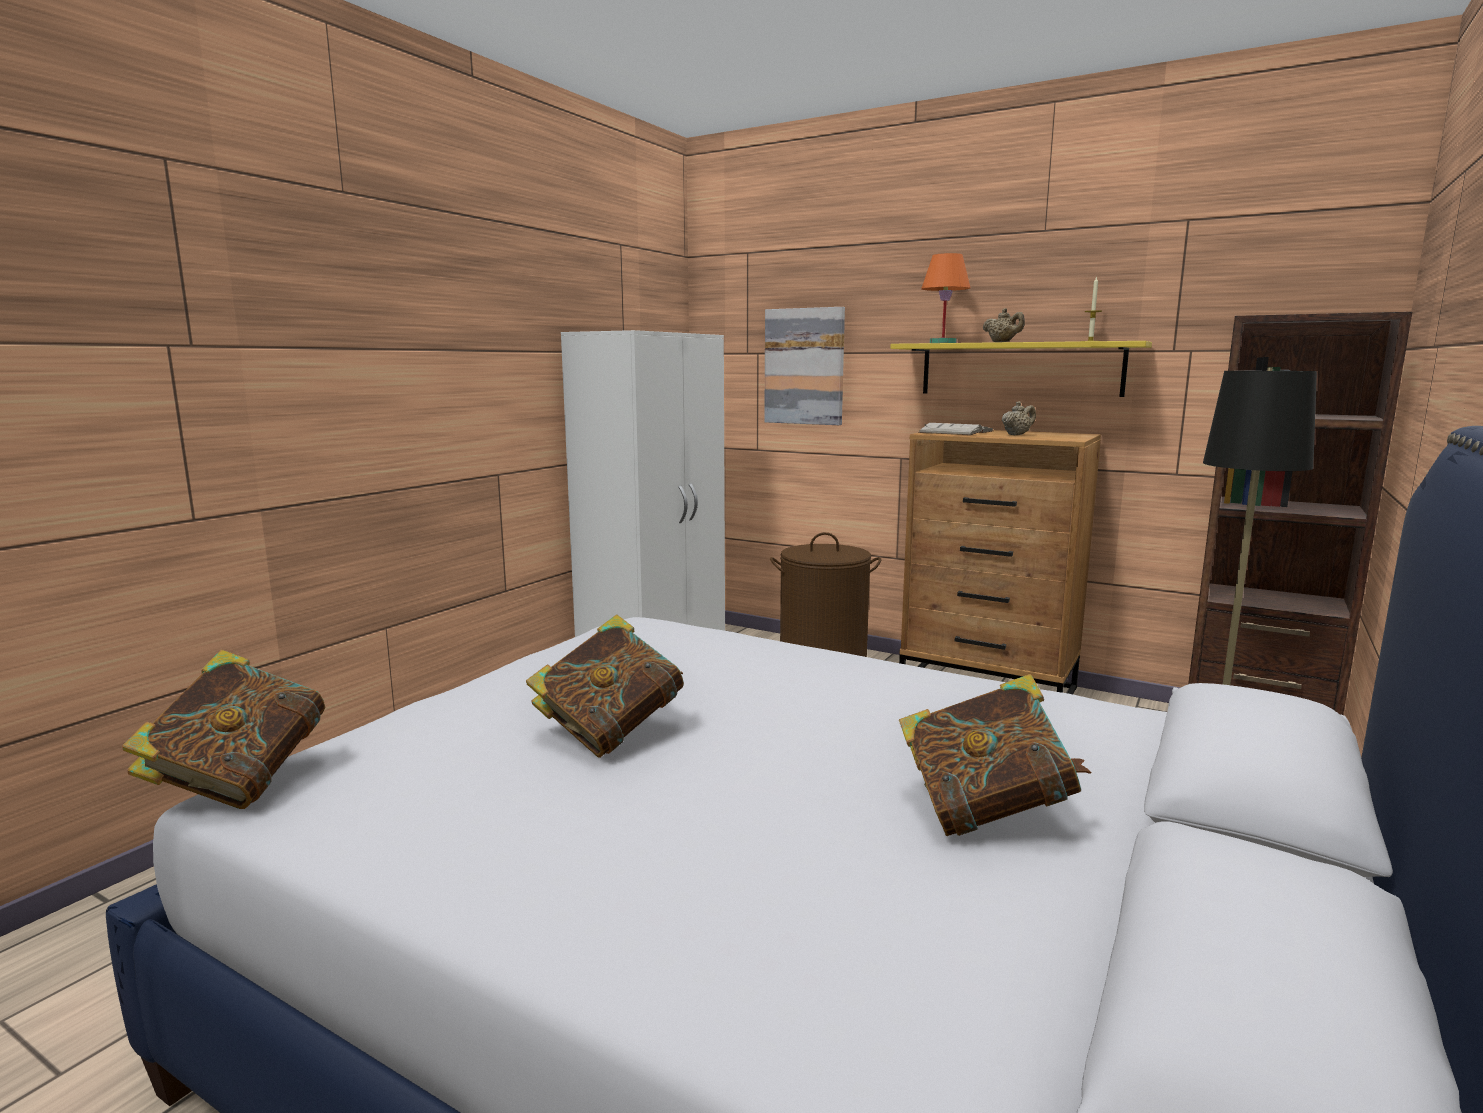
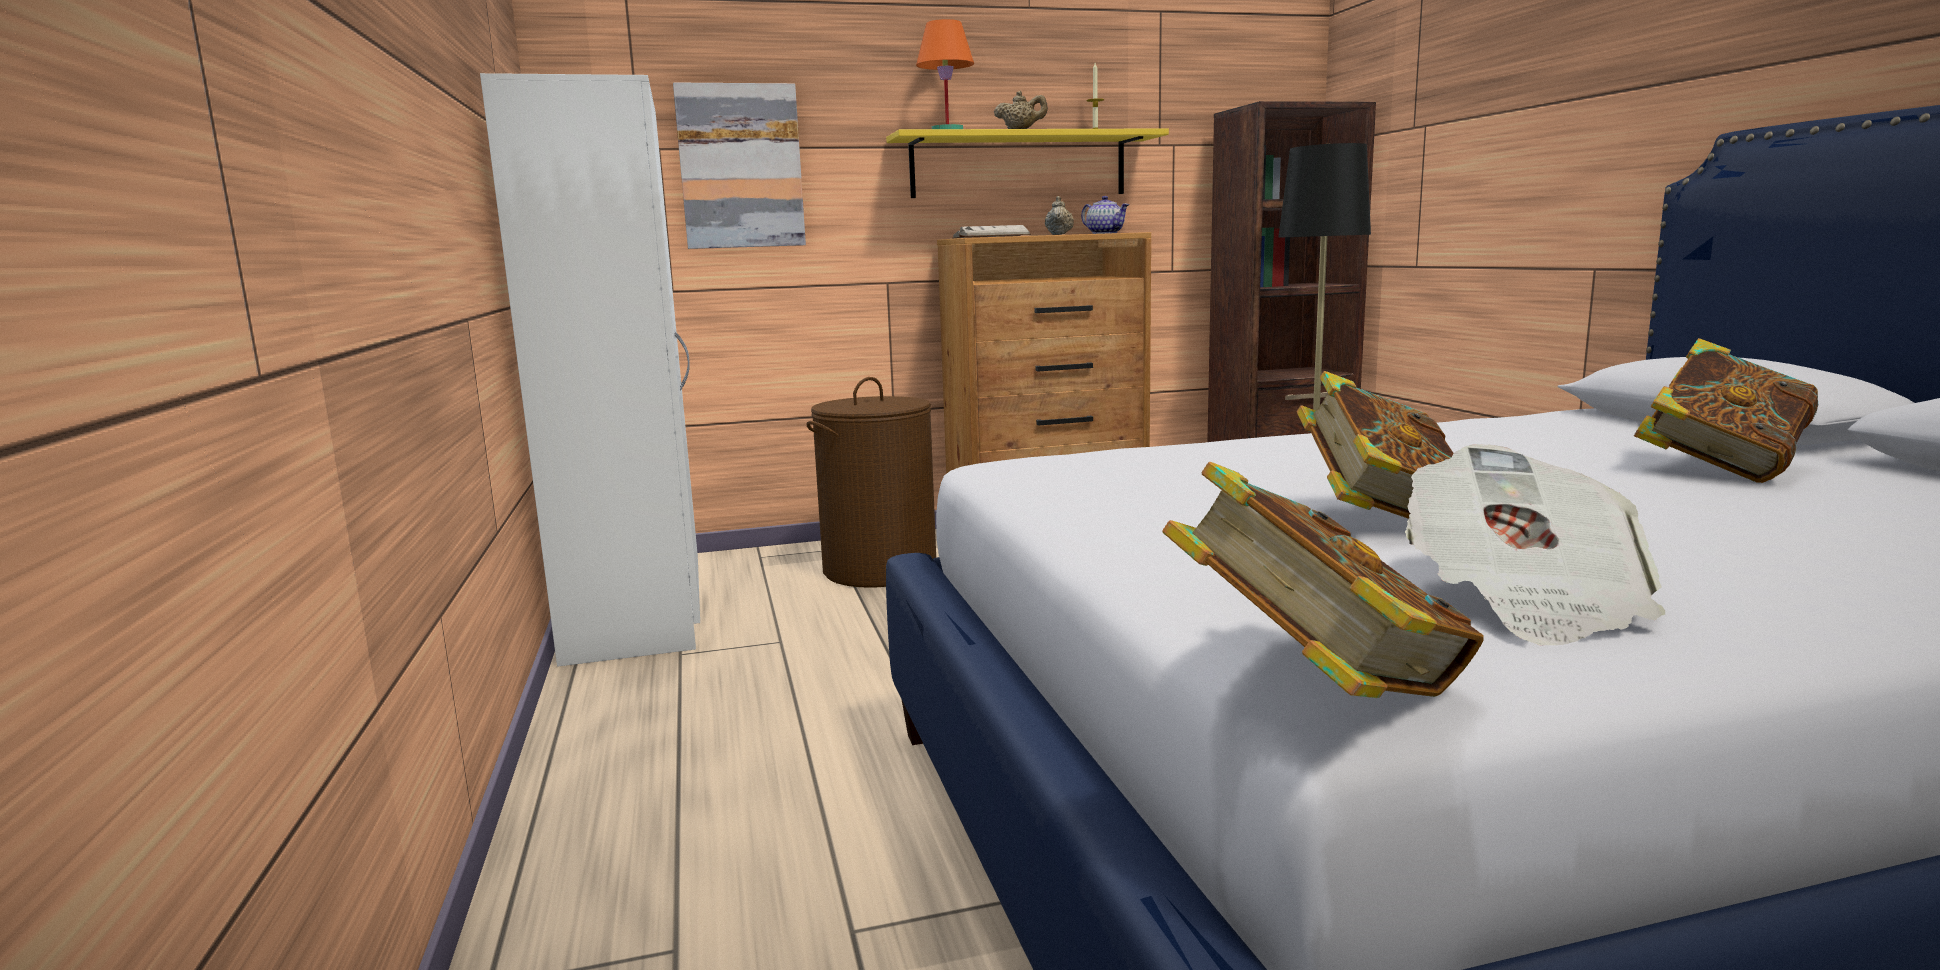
camera: 45 degrees left, 0 degrees up
none -> teapot [1081,196,1129,234]
none -> newspaper [1405,444,1665,646]

